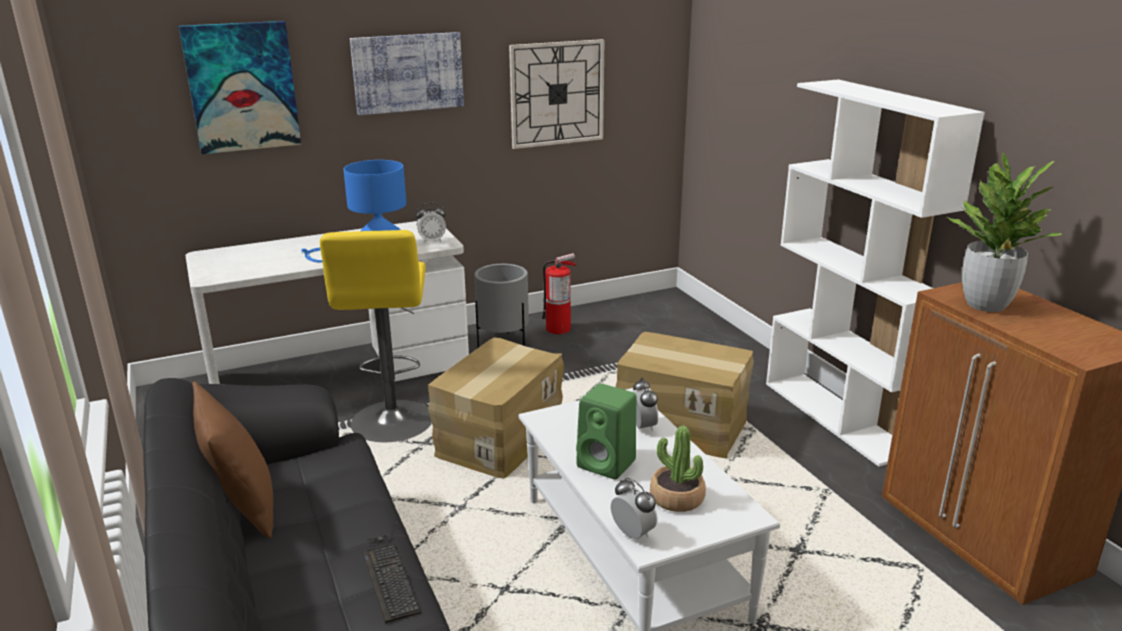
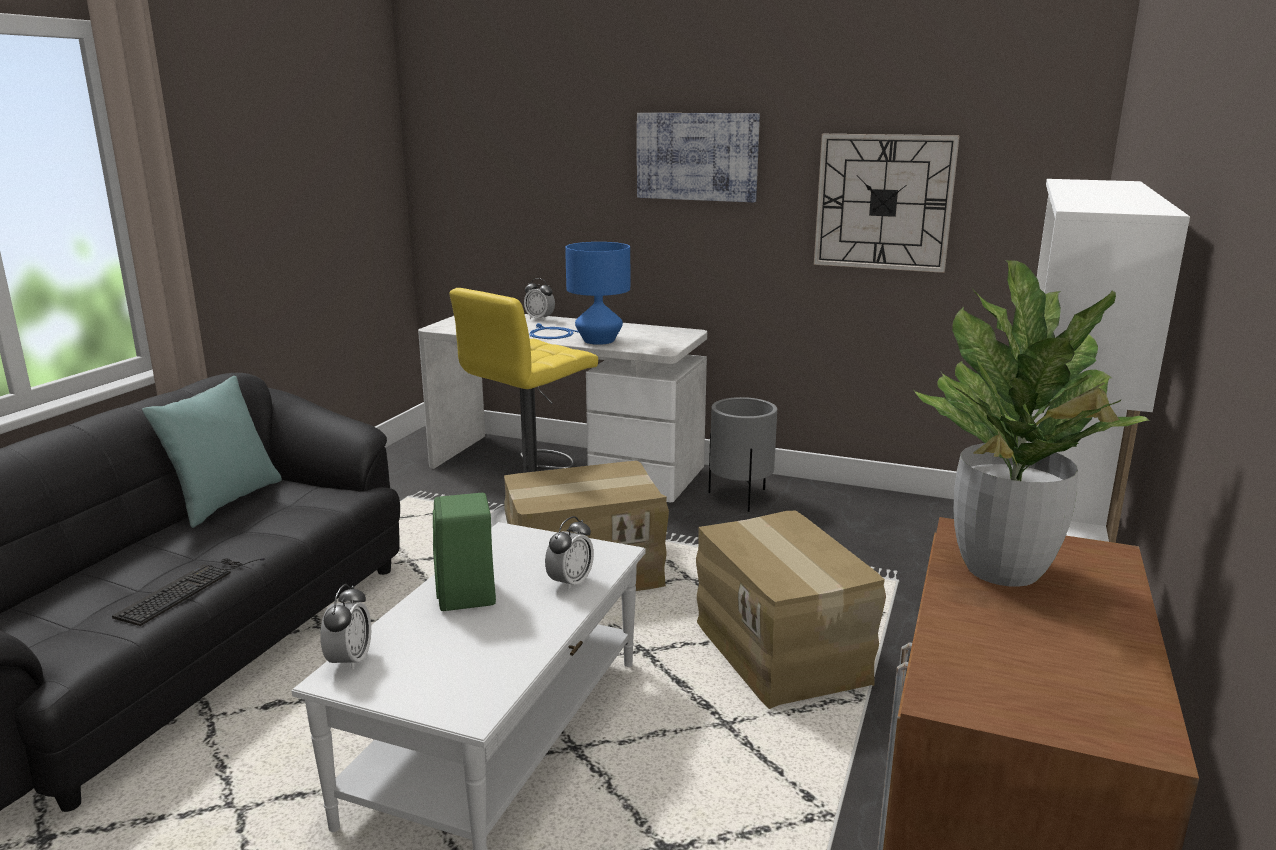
camera: 45 degrees right, 5 degrees down
picture [179,21,301,154] -> none
brown pillow [192,381,273,538] -> turquoise pillow [142,376,282,528]
alarm clock [415,203,446,243] -> alarm clock moved to [524,278,555,321]
fire extinguisher [542,253,576,334] -> none
potted plant [650,426,706,512] -> none

